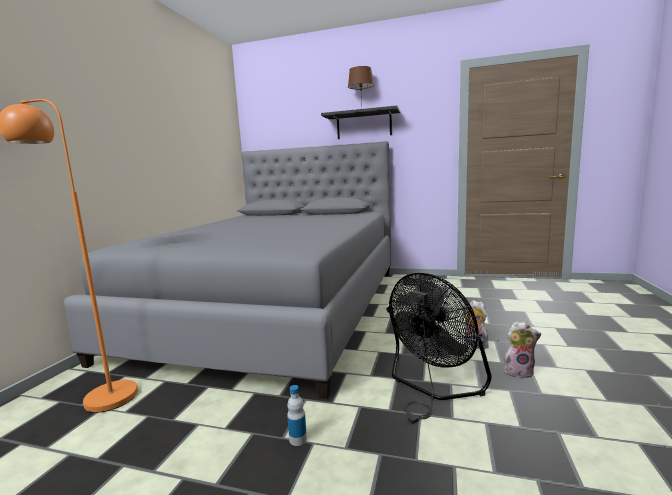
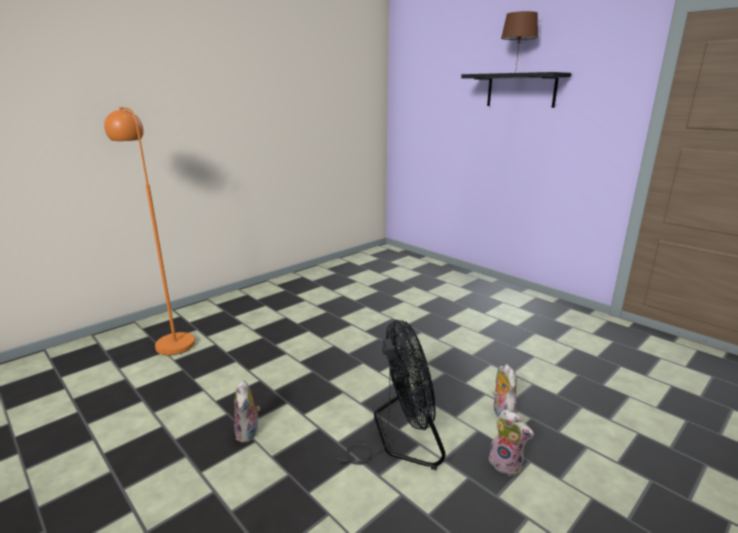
camera: 30 degrees right, 10 degrees up
grey bed [64,141,391,399] -> none
bottle [287,385,307,446] -> plush toy [234,380,260,443]

